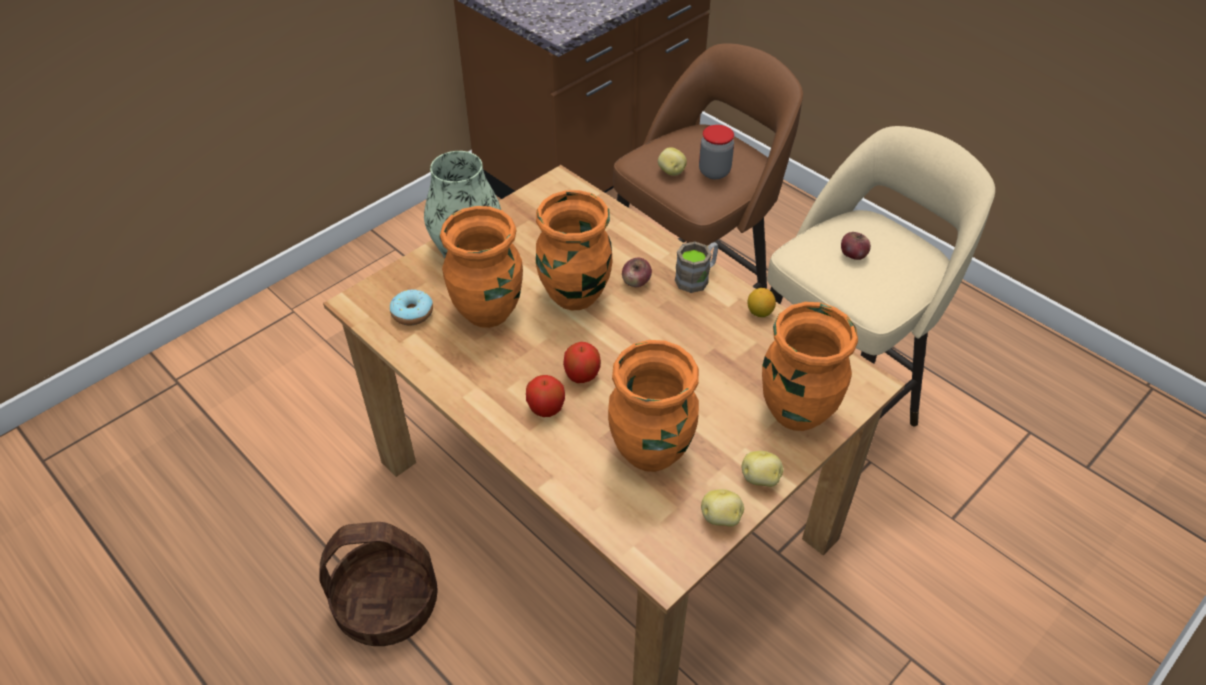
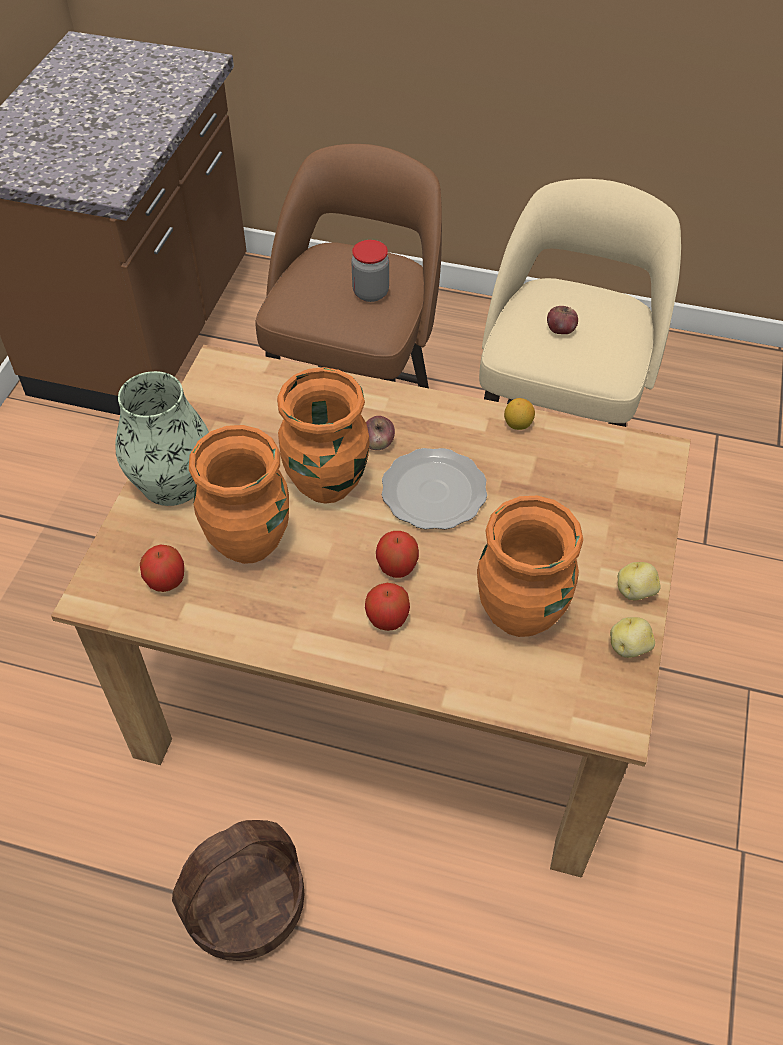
camera: 30 degrees left, 5 degrees up
donut [390,290,433,325] -> apple [140,544,184,592]
potato [658,147,687,176] -> none
brown mug [675,242,718,293] -> none
orange vase [762,302,858,431] -> none
none -> plate [382,448,487,529]

